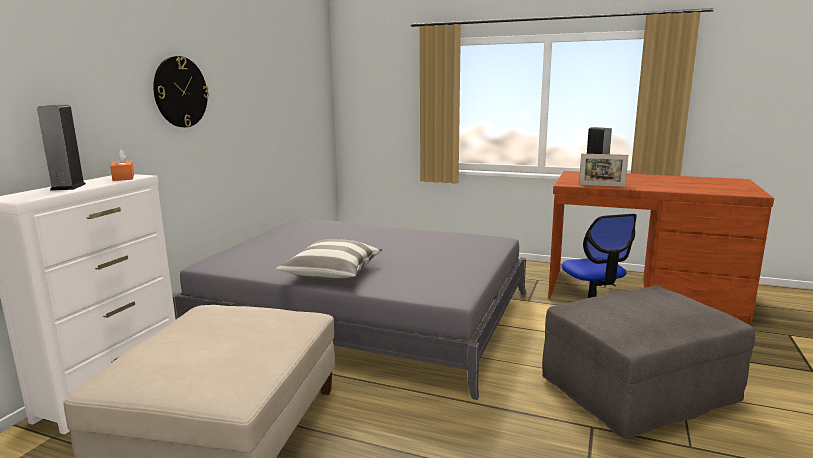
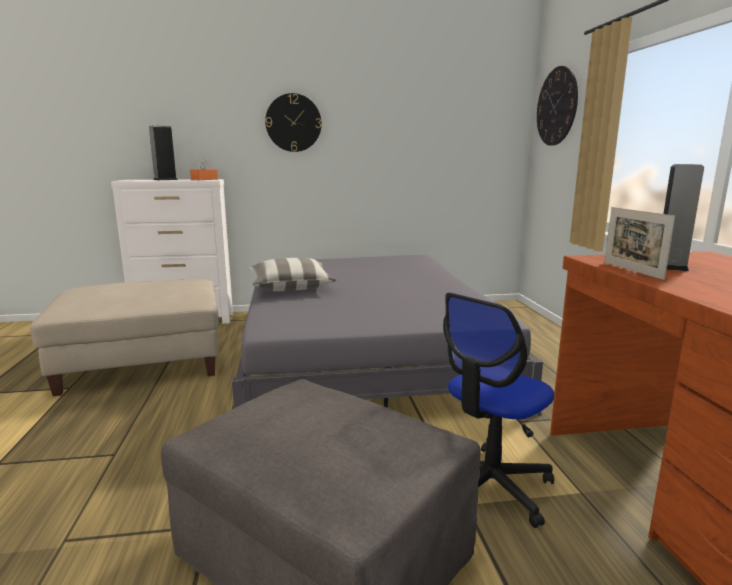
camera: 60 degrees right, 0 degrees up
none -> wall clock [537,66,578,146]

